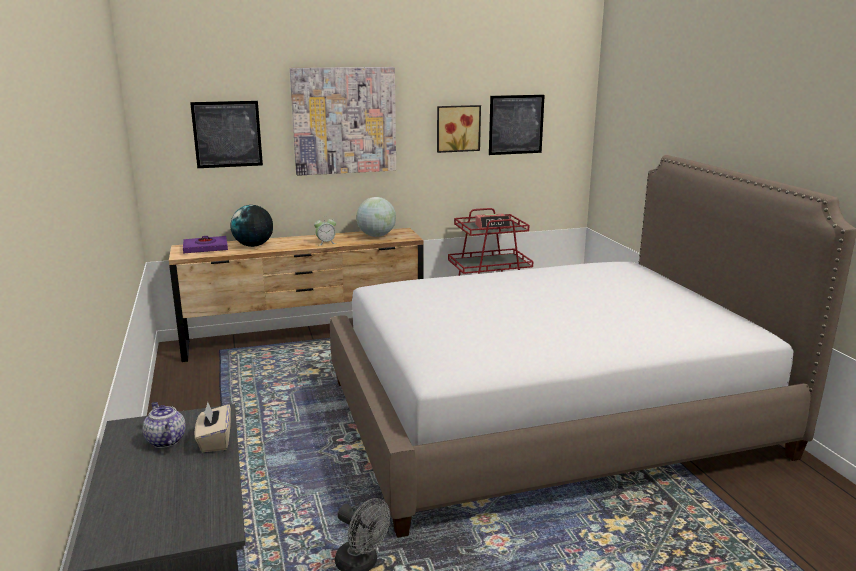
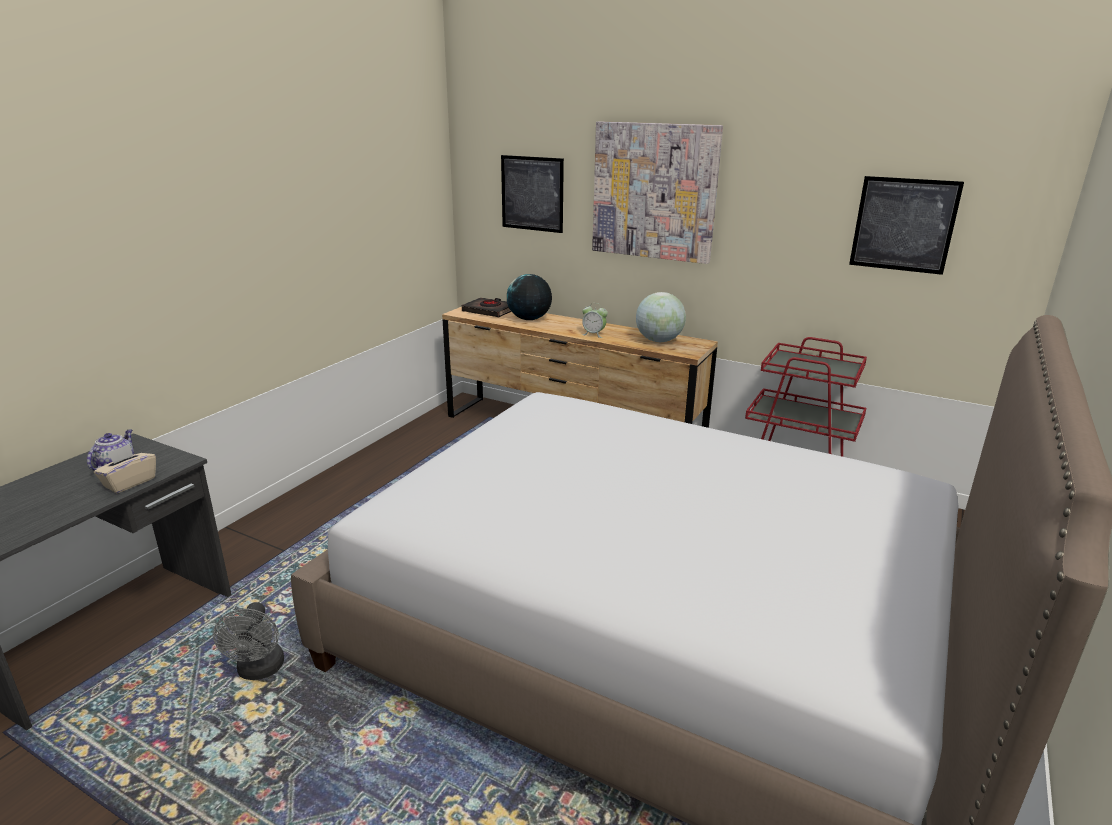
camera: 45 degrees right, 5 degrees up
purple book [183,236,228,254] -> black book [462,298,511,317]
picture [437,105,481,153] -> none
alarm clock [475,214,511,230] -> none

